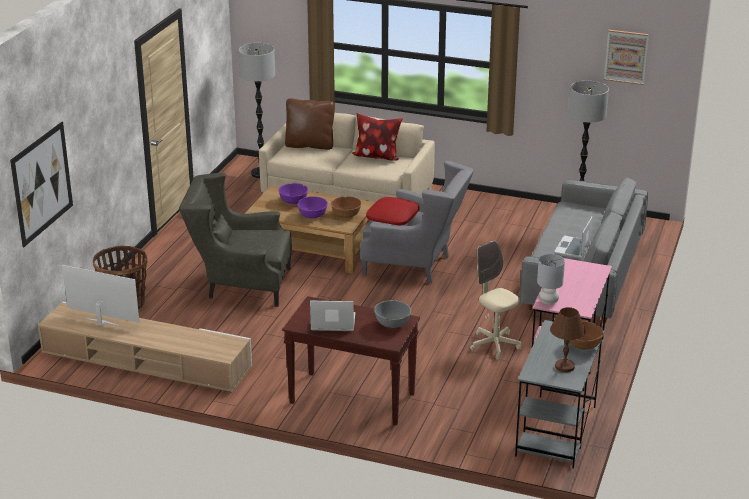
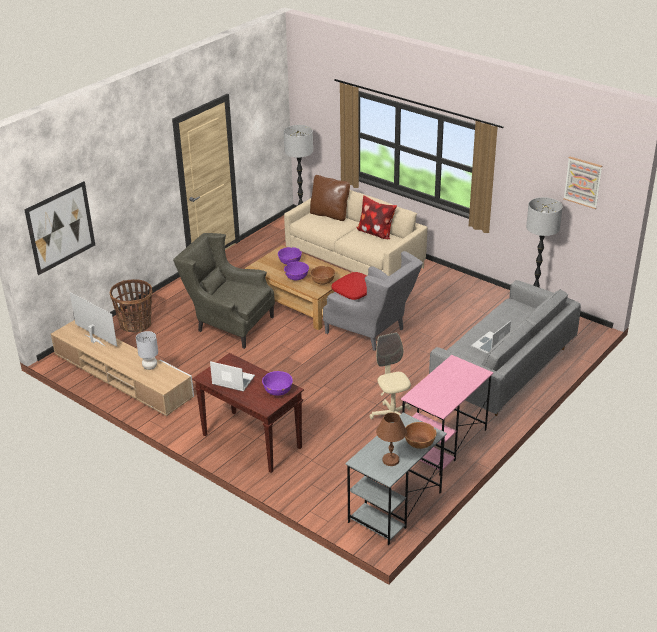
camera: 20 degrees right, 5 degrees up
grey bowl [374,300,411,328] -> purple bowl [262,371,293,396]
grey table lamp [537,254,565,305] -> grey table lamp moved to [136,331,158,370]

